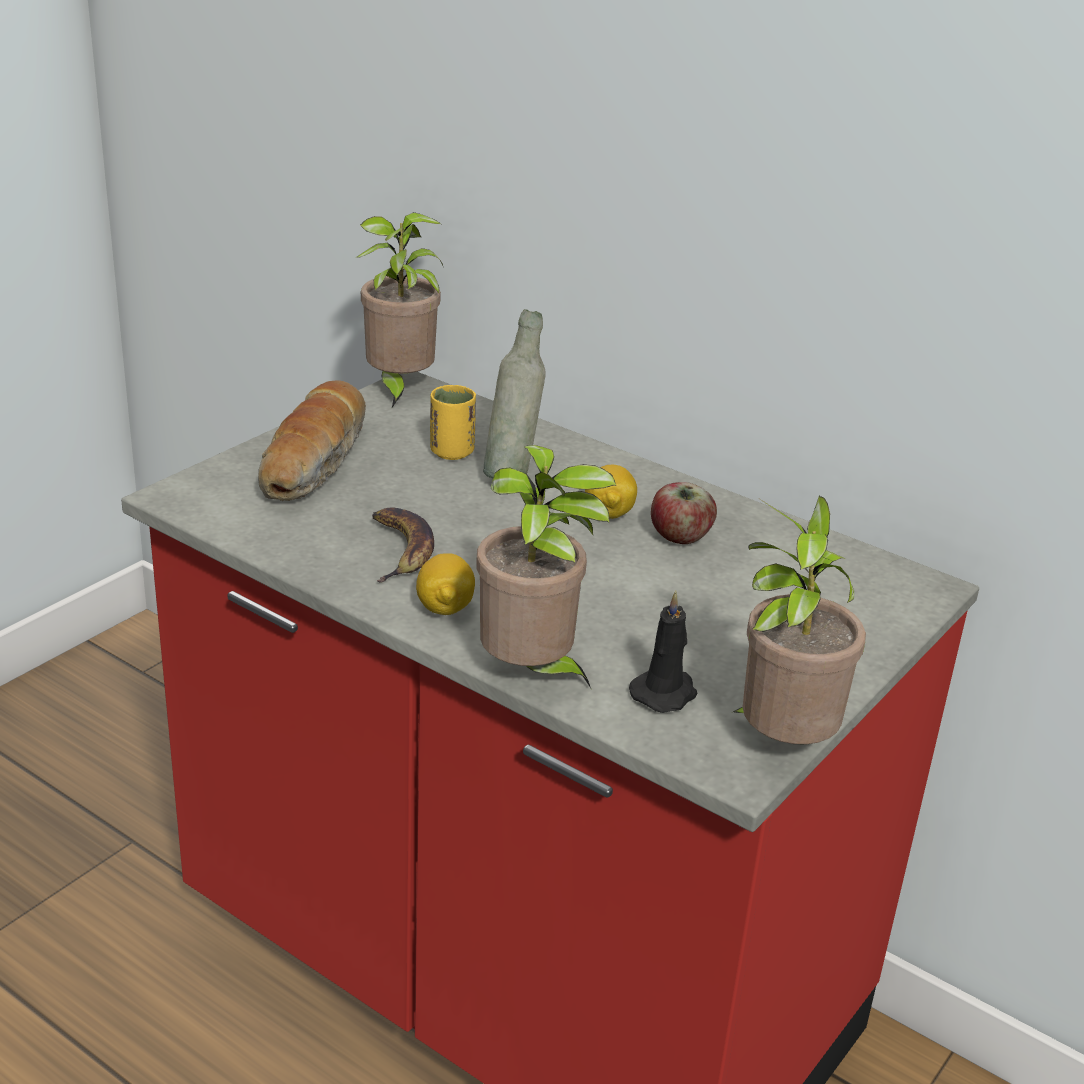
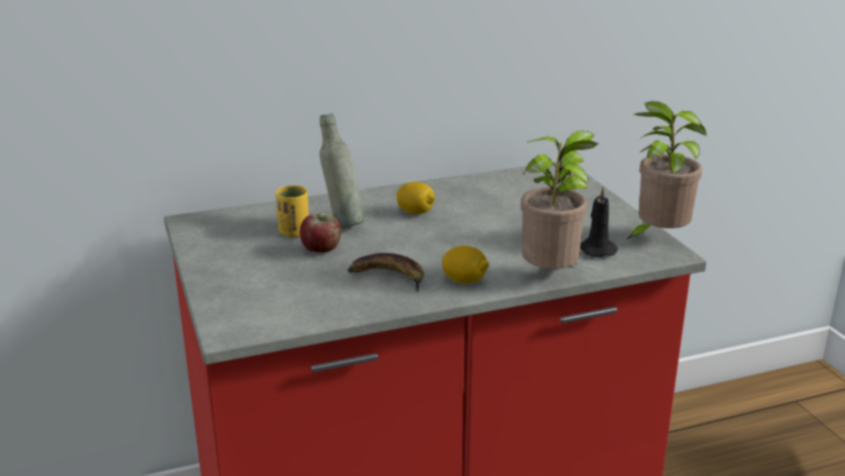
camera: 55 degrees left, 5 degrees down
bread [258,380,366,501] -> none
potted plant [356,212,443,407] -> none
apple [651,482,717,544] -> apple moved to [300,213,342,252]

